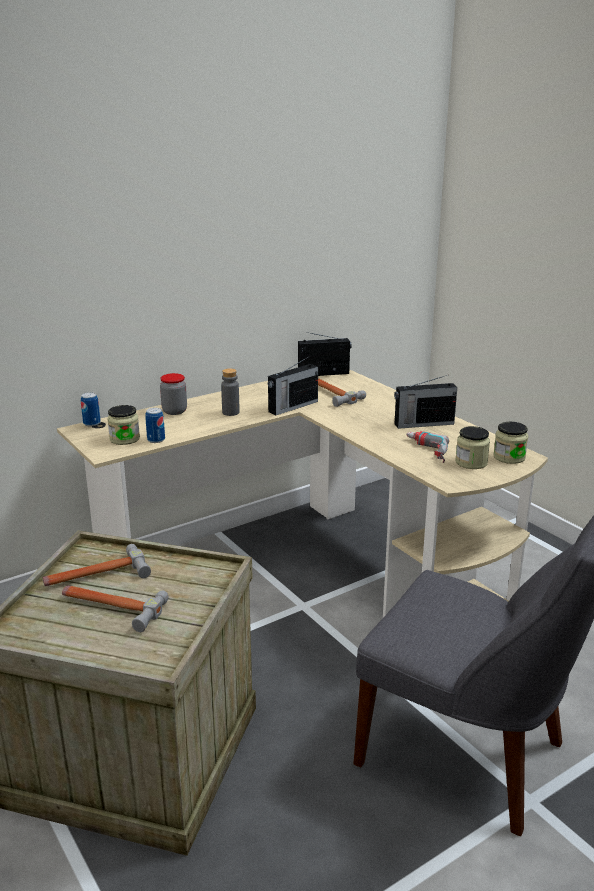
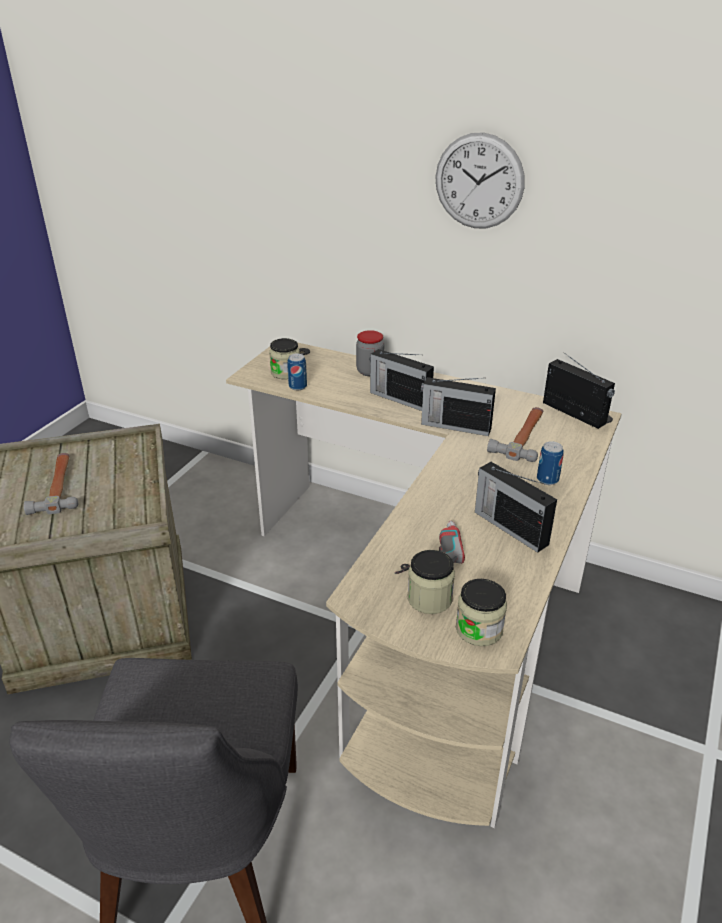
camera: 60 degrees right, 10 degrees up
hammer [42,544,151,586] -> none
can [81,392,101,426] -> can moved to [537,441,564,485]
grey bottle [221,368,240,416] -> radio [370,349,434,411]
none -> wall clock [435,132,525,228]

